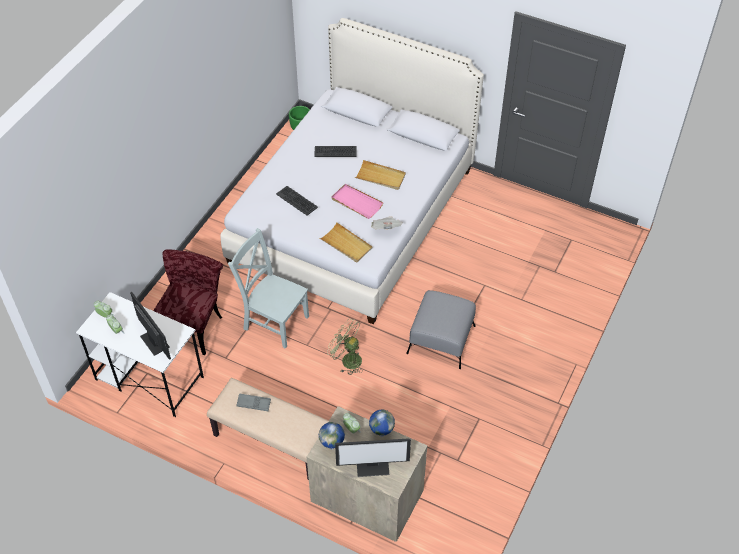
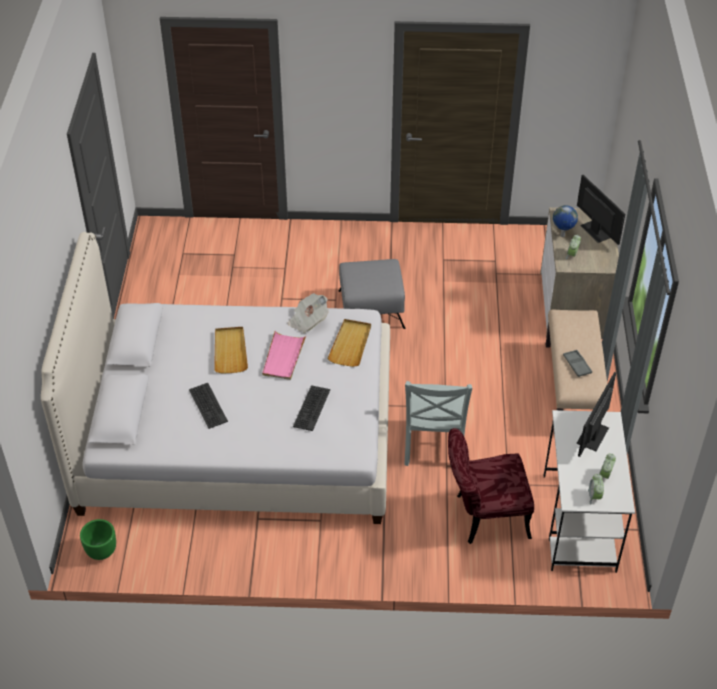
camera: 115 degrees left, 5 degrees down
globe [319,422,345,450] -> none
green fan [327,319,363,375] -> none

